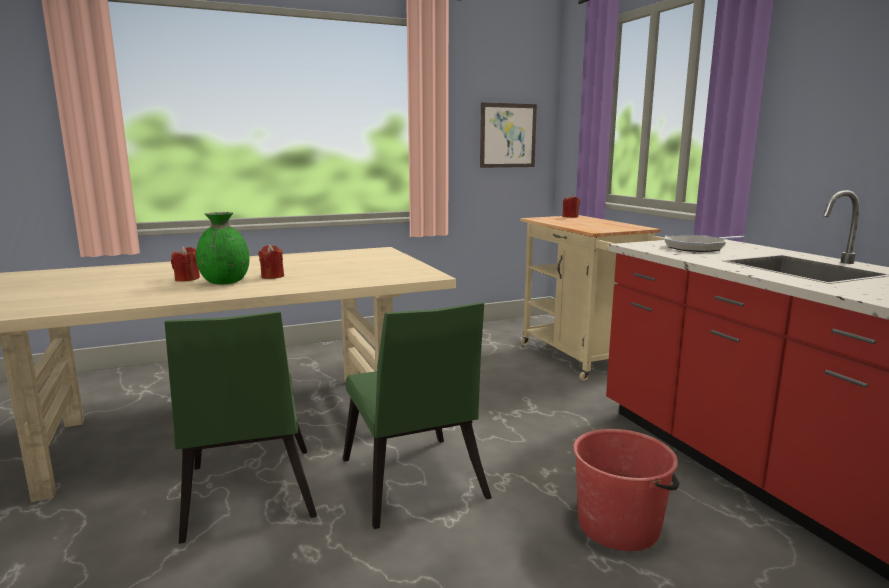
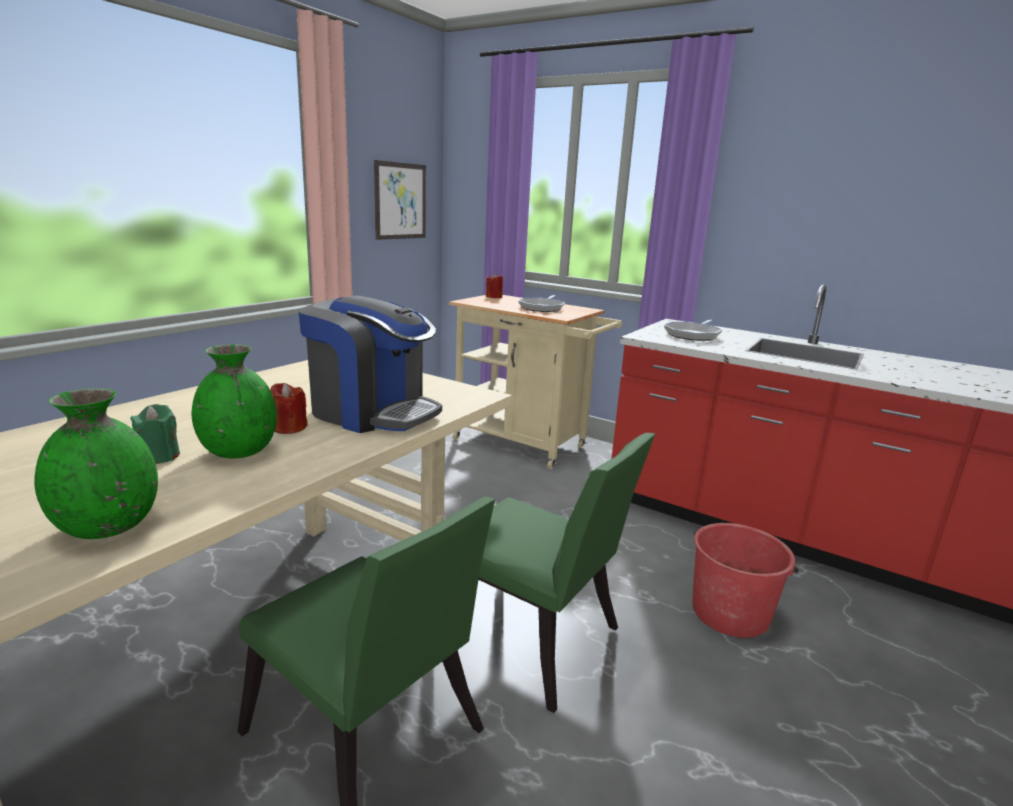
camera: 35 degrees left, 5 degrees up
red candle [171,246,200,282] -> green candle [130,404,180,464]
none -> green vase [34,388,158,539]
none -> coffee machine [298,296,442,433]
none -> frying pan [518,295,565,312]

